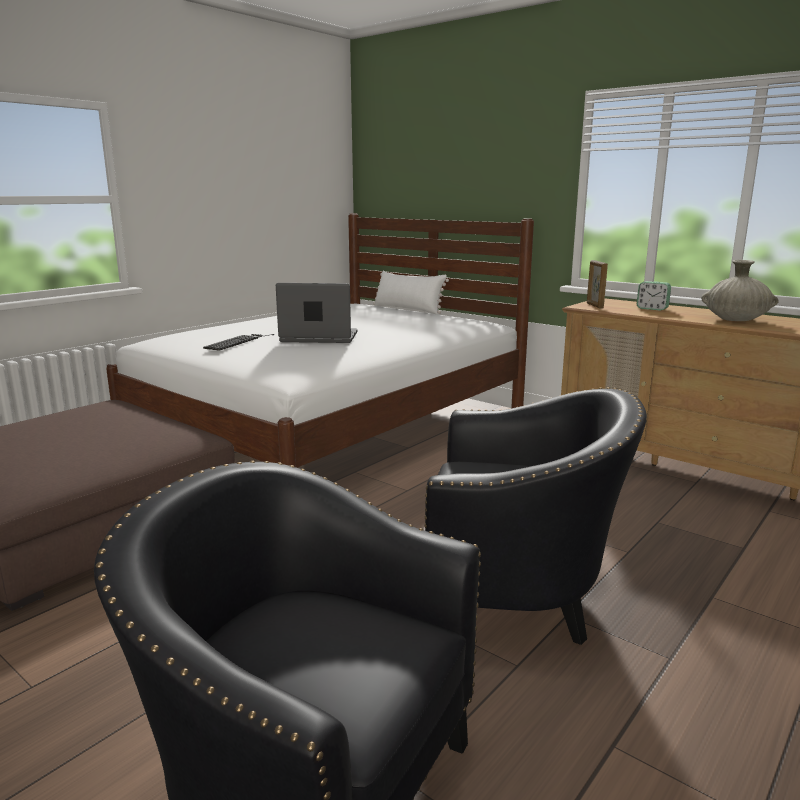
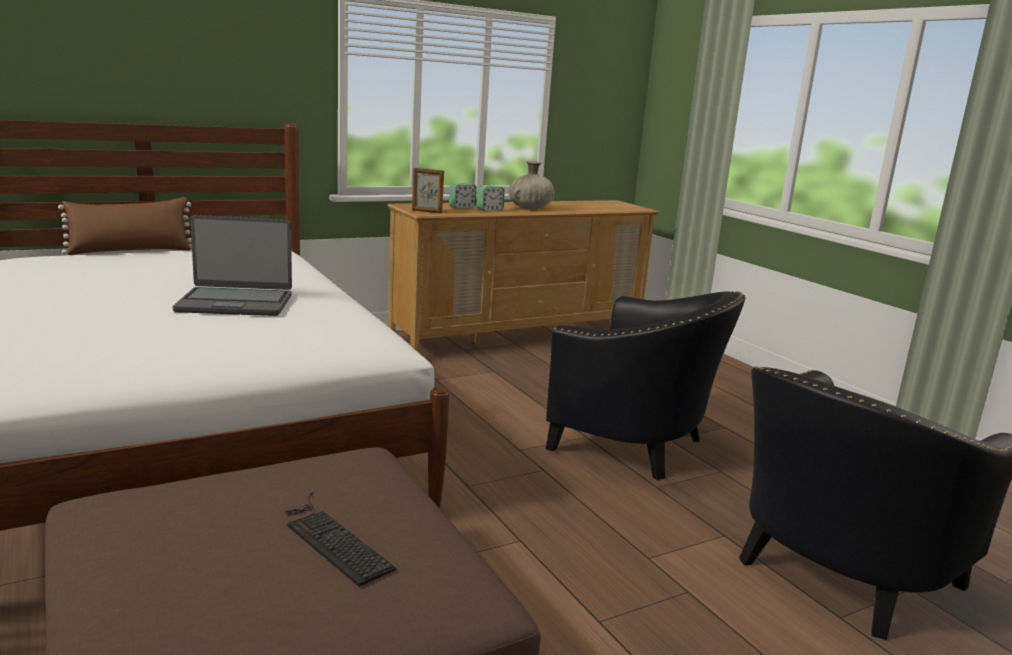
camera: 70 degrees left, 0 degrees up
keyboard [203,334,275,351] -> keyboard moved to [285,492,396,587]
laptop [276,283,358,343] -> laptop turned 120 degrees counterclockwise [173,215,292,316]
white pillow [373,271,449,314] -> brown pillow [58,197,192,255]
black armchair [425,387,647,645] -> black armchair turned 90 degrees clockwise [546,291,745,480]
none -> alarm clock [477,186,505,212]

